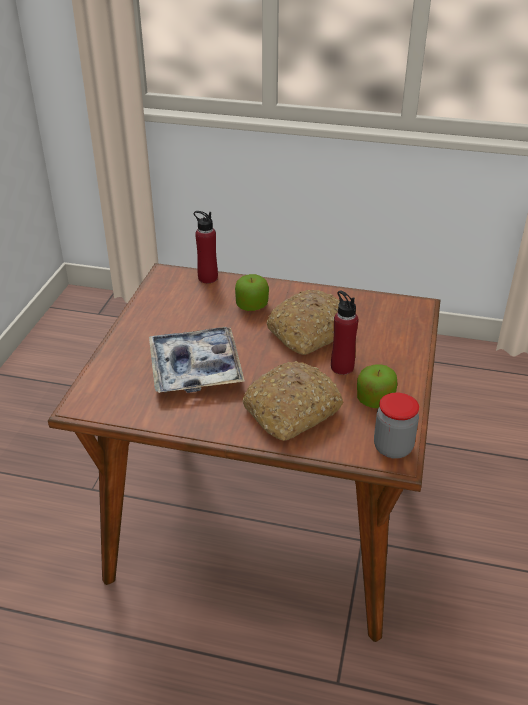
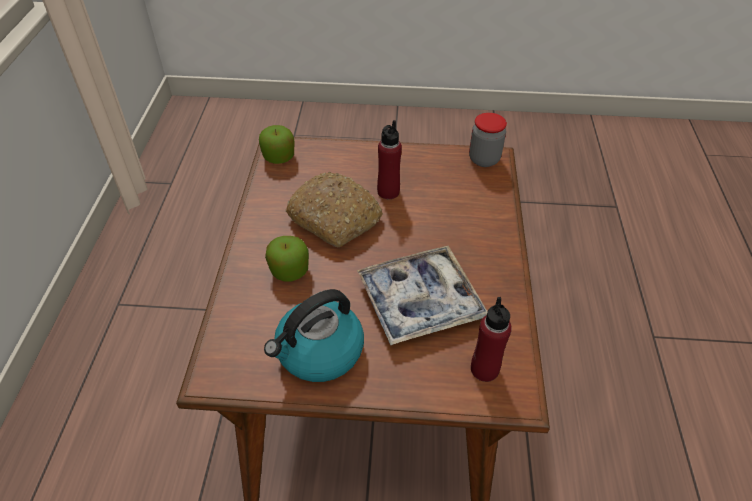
camera: 100 degrees left, 10 degrees up
red bottle [194,211,218,283] -> red bottle moved to [471,297,512,382]
bread [242,361,343,441] -> none
apple [357,364,397,408] -> apple moved to [259,125,294,164]
none -> kettle [264,289,364,382]

